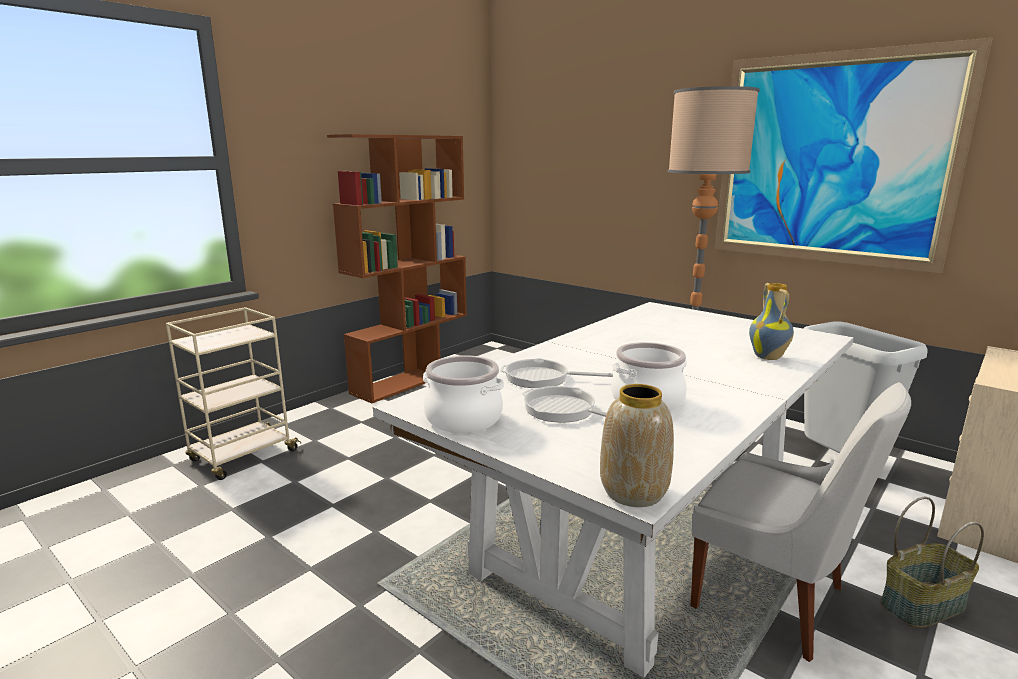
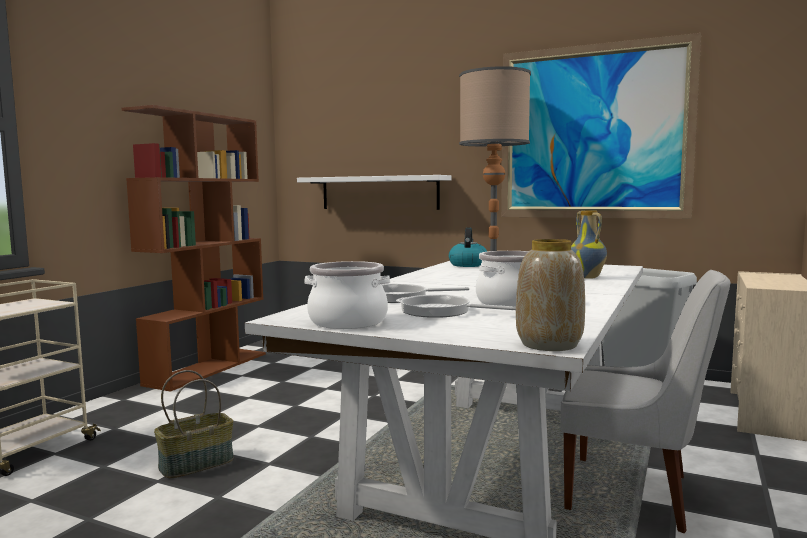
camera: 15 degrees left, 10 degrees down
basket [881,497,984,628] -> basket moved to [154,370,234,478]
none -> white shelf [297,175,451,210]
none -> kettle [449,227,487,267]

